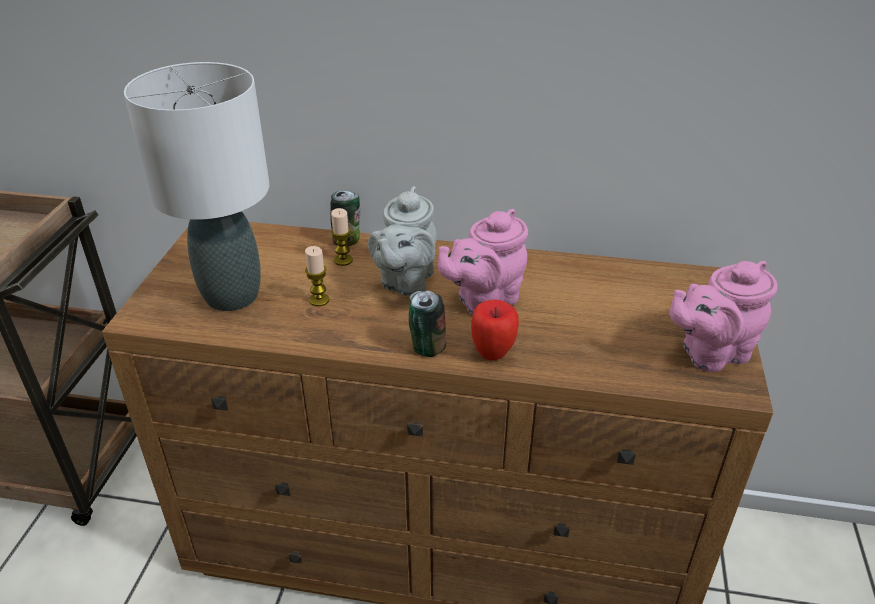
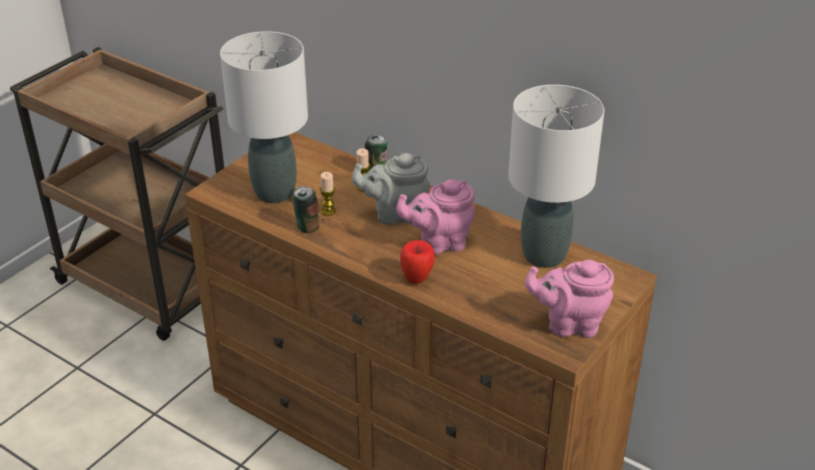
camera: 25 degrees right, 0 degrees up
grey teapot [368,186,437,297] -> grey teapot turned 45 degrees clockwise [352,153,430,225]
can [409,290,446,357] -> can moved to [293,186,319,233]
none -> white table lamp [508,85,604,268]

